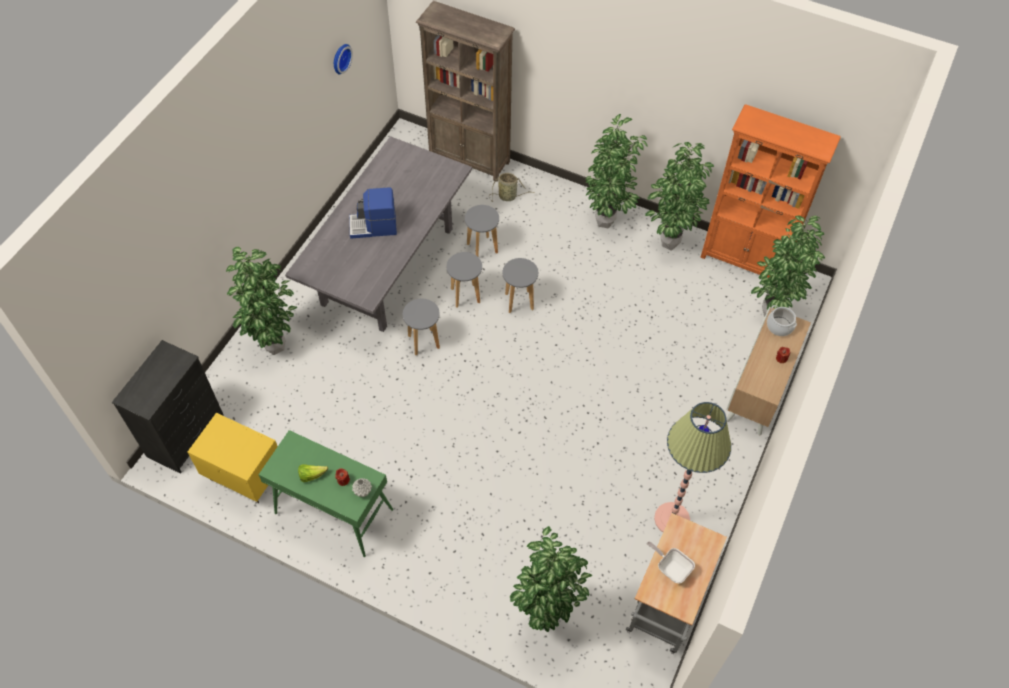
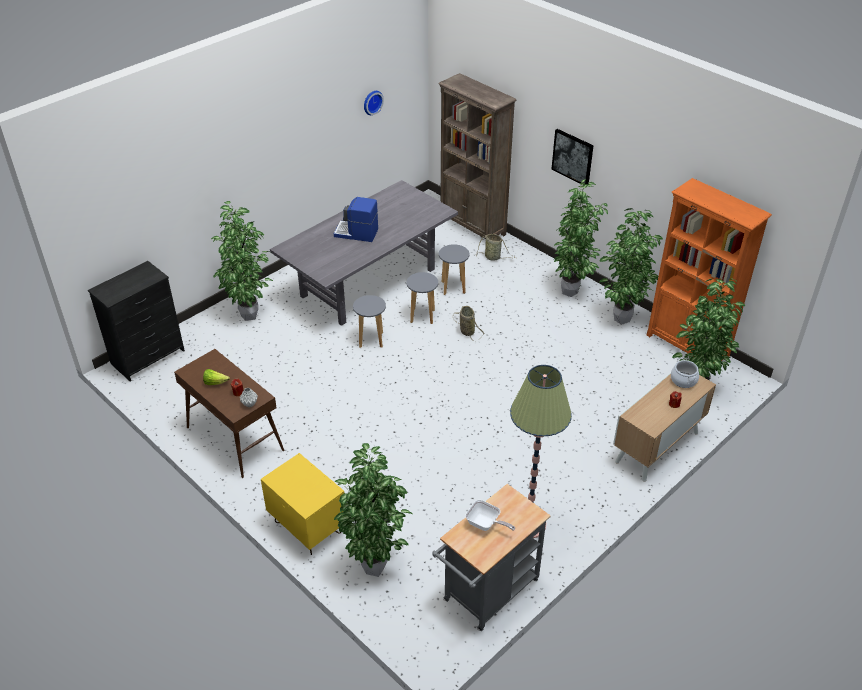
camera: 20 degrees right, 15 degrees down
yellow nightstand [188,413,278,503] -> yellow nightstand moved to [261,453,344,555]
green console table [259,430,393,557] -> brown console table [174,349,284,478]
grey stool [503,258,538,313] -> basket [453,306,485,341]
frying pan [646,541,695,583] -> frying pan turned 150 degrees clockwise [465,500,515,531]
none -> picture [551,129,594,185]

